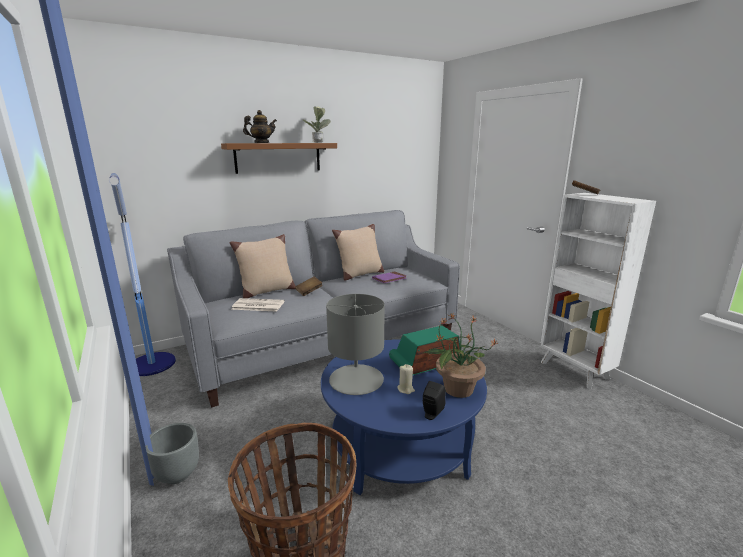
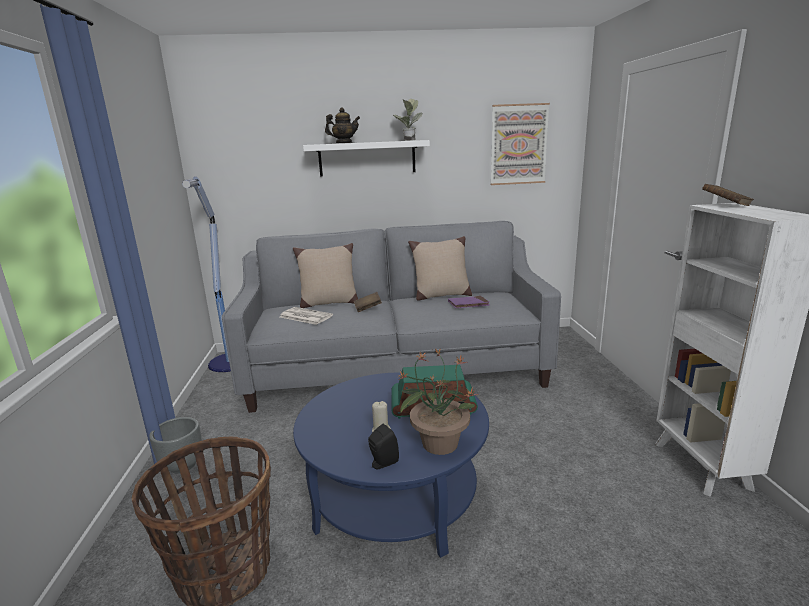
camera: 25 degrees right, 0 degrees up
brown shelf [221,143,337,174] -> white shelf [303,140,430,177]
grey table lamp [326,294,385,395] -> none
none -> picture [491,103,550,185]

